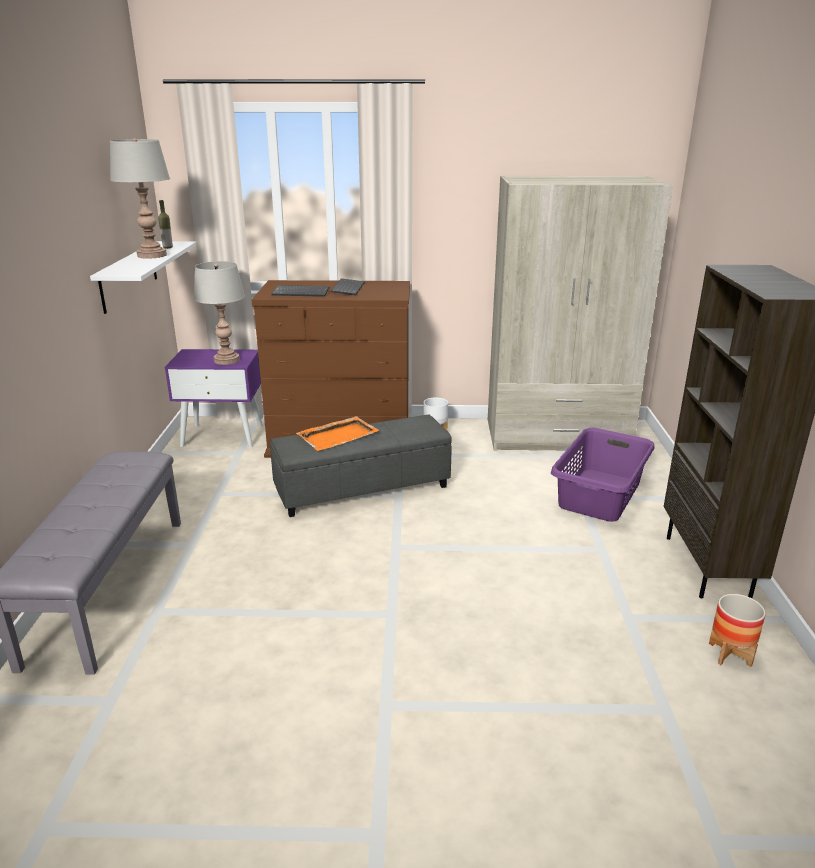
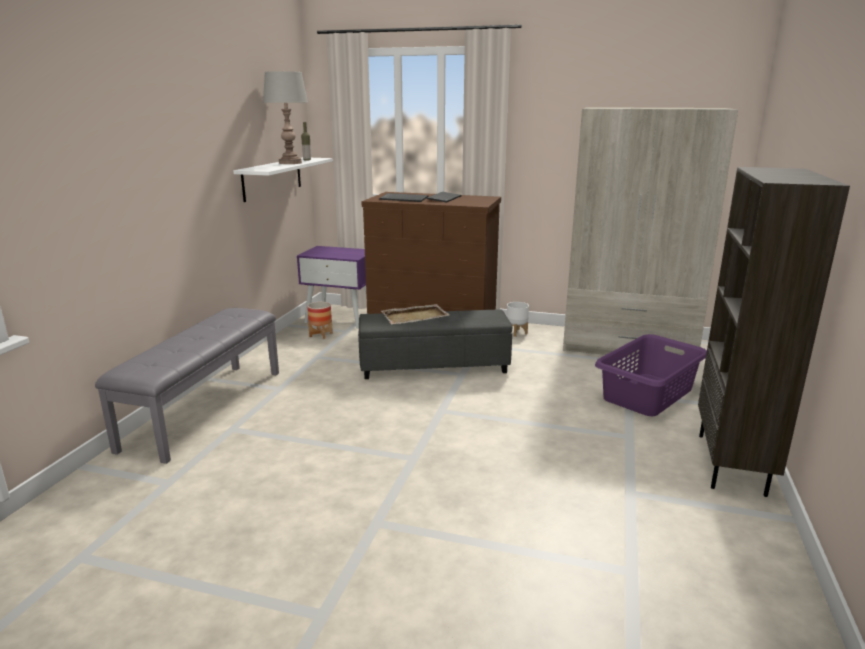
camera: 15 degrees right, 5 degrees down
grey table lamp [194,261,245,365] -> none
orange tray [296,416,380,451] -> beige tray [381,304,450,324]
planter [709,594,766,667] -> planter moved to [307,302,333,339]

